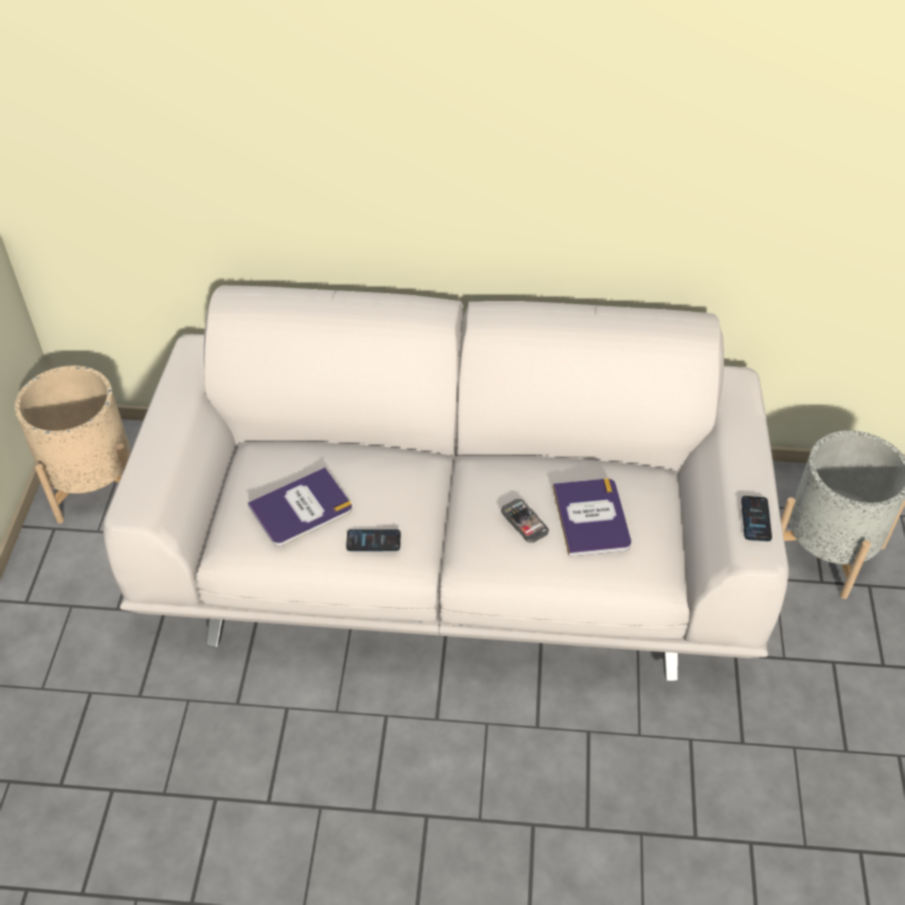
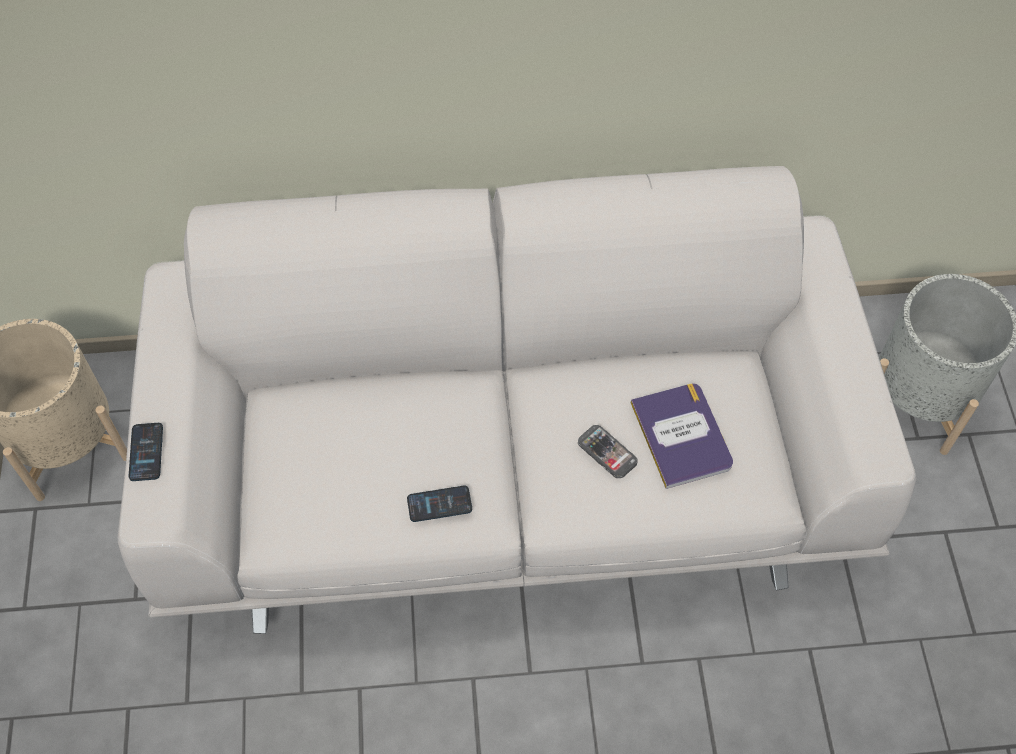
camera: 10 degrees left, 10 degrees up
book [248,467,352,546] -> none
phone [741,496,772,541] -> phone moved to [129,423,163,481]

